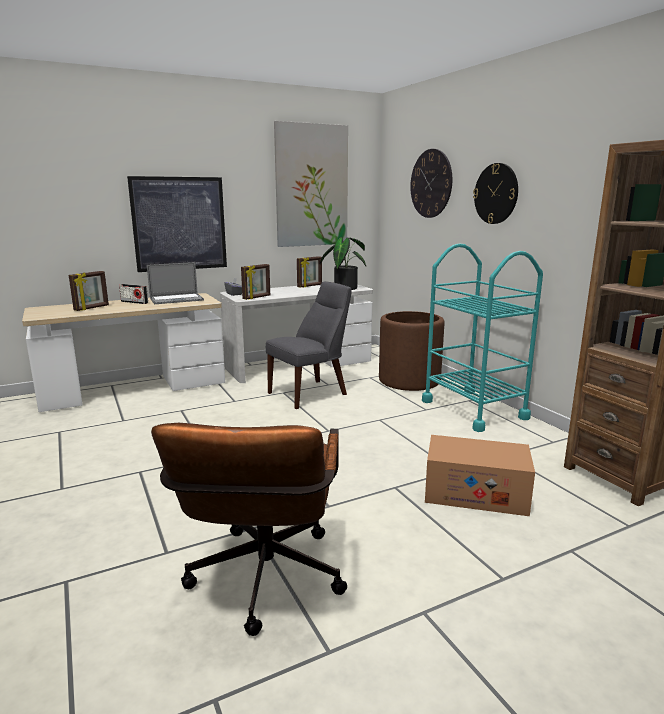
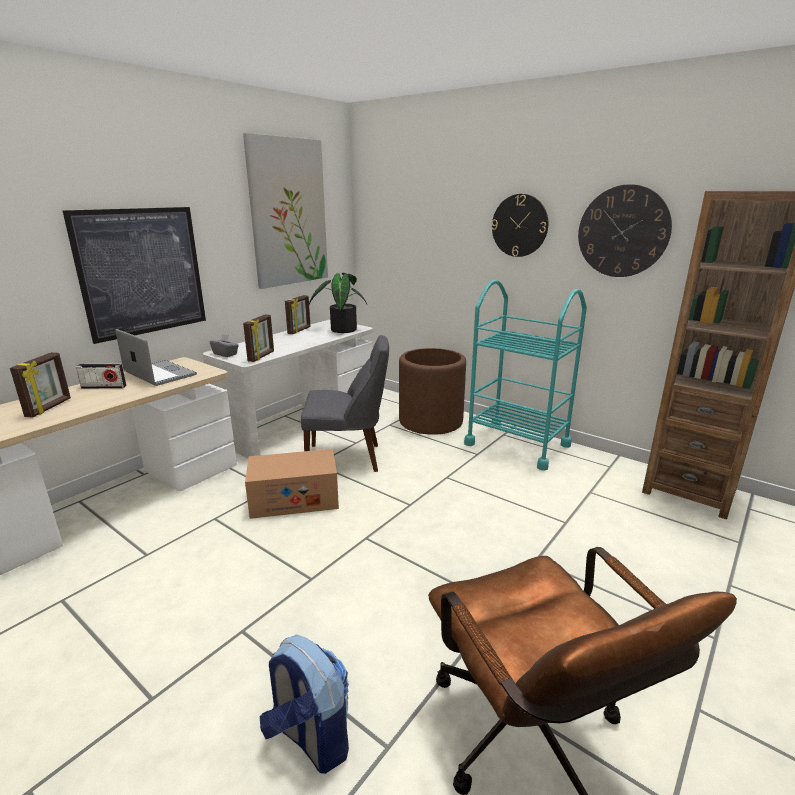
camera: 25 degrees left, 5 degrees up
laptop [147,262,204,304] -> laptop turned 90 degrees counterclockwise [116,329,197,386]
grey chair [266,282,352,409] -> grey chair turned 60 degrees clockwise [301,335,389,472]
wall clock [410,149,452,218] -> wall clock moved to [578,184,672,277]
cardboard box [425,435,535,516] -> cardboard box moved to [245,449,339,519]
none -> backpack [260,635,349,774]

